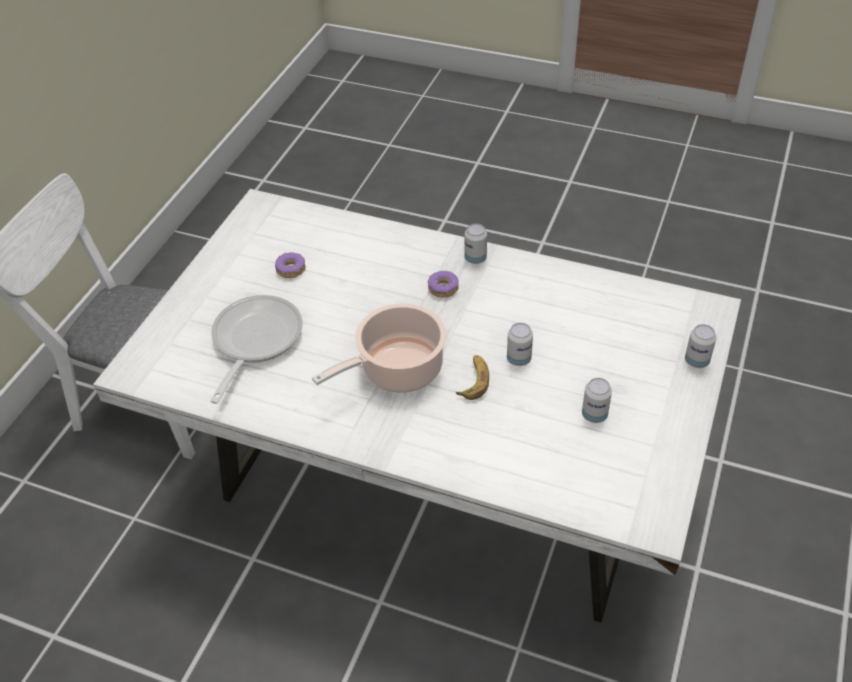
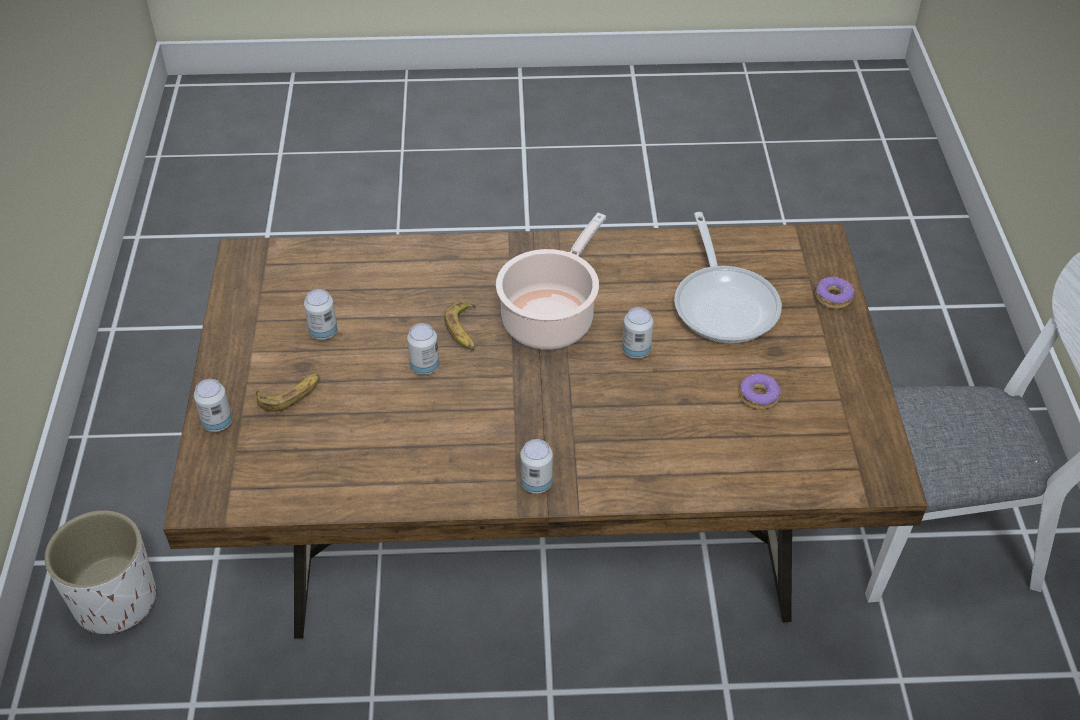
camera: 155 degrees right, 0 degrees up
white dining table [93,189,741,623] -> brown dining table [163,223,928,639]
donut [427,271,459,298] -> donut moved to [815,277,854,309]
none -> white planter [44,510,156,634]
none -> banana [256,374,320,412]
none -> can [622,307,653,359]

